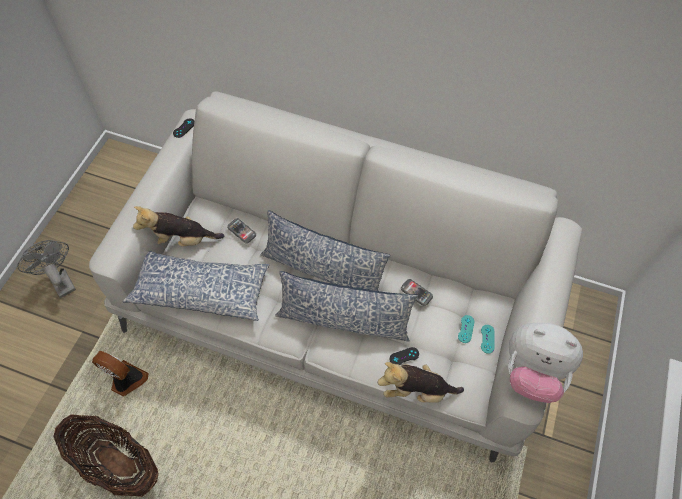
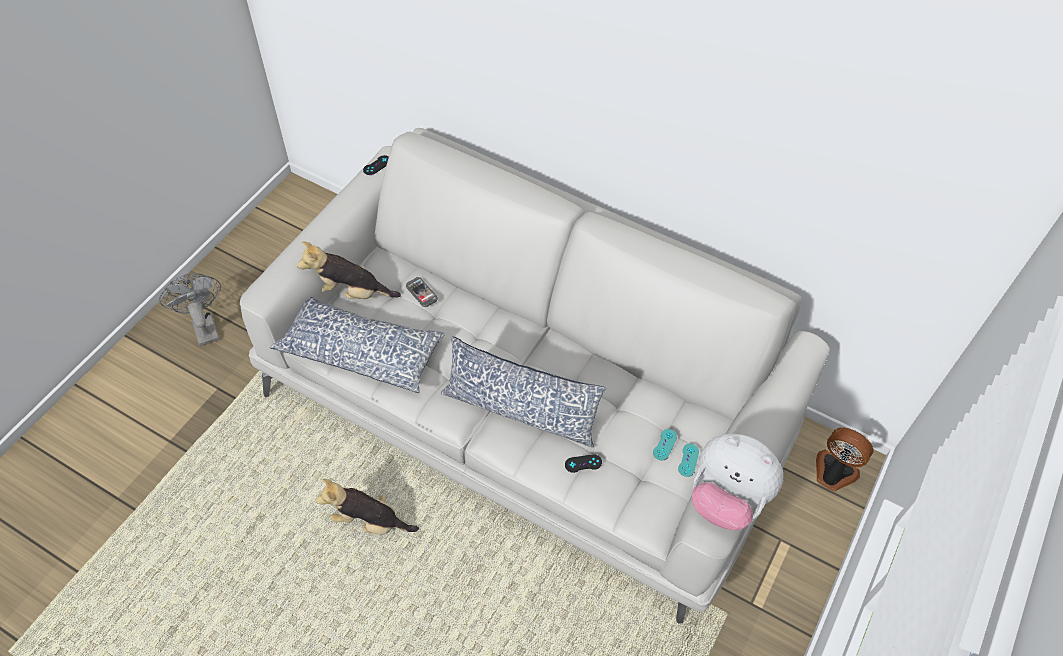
camera: 10 degrees right, 5 degrees down
basket [53,414,158,497] -> none
fan [92,351,149,397] -> fan moved to [816,428,873,492]
pillow [260,210,391,291] -> none
plush toy [377,362,464,403] -> plush toy moved to [316,479,419,535]
phone [401,279,433,306] -> none

